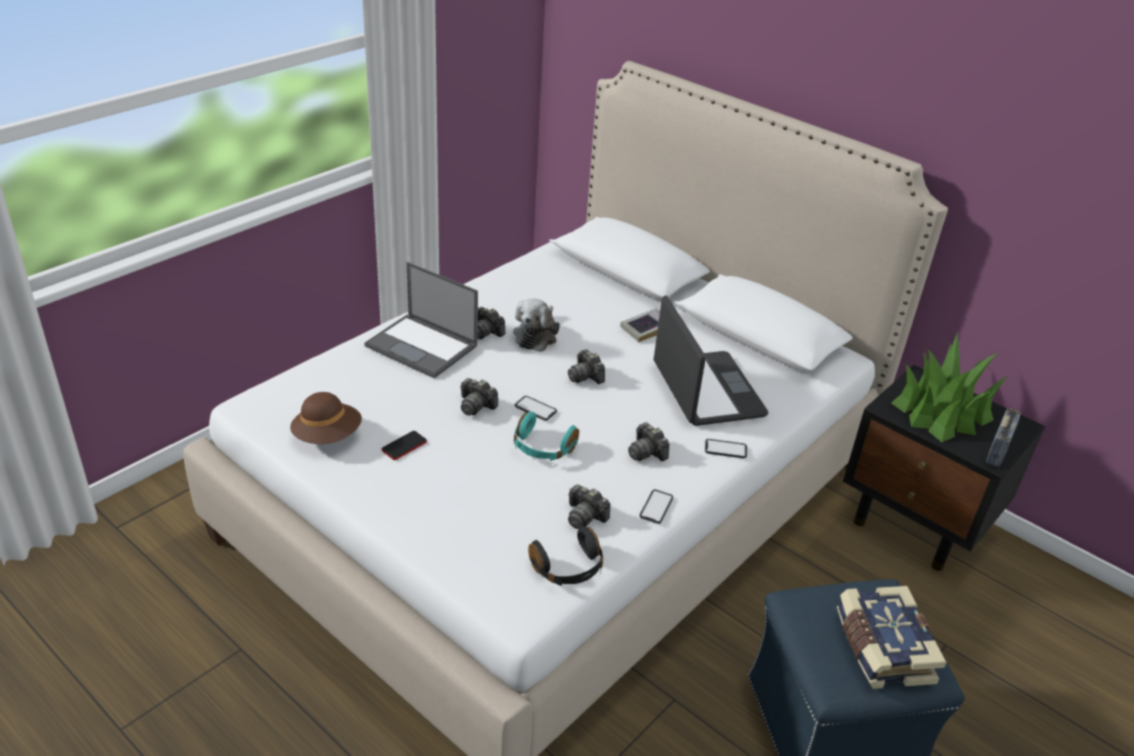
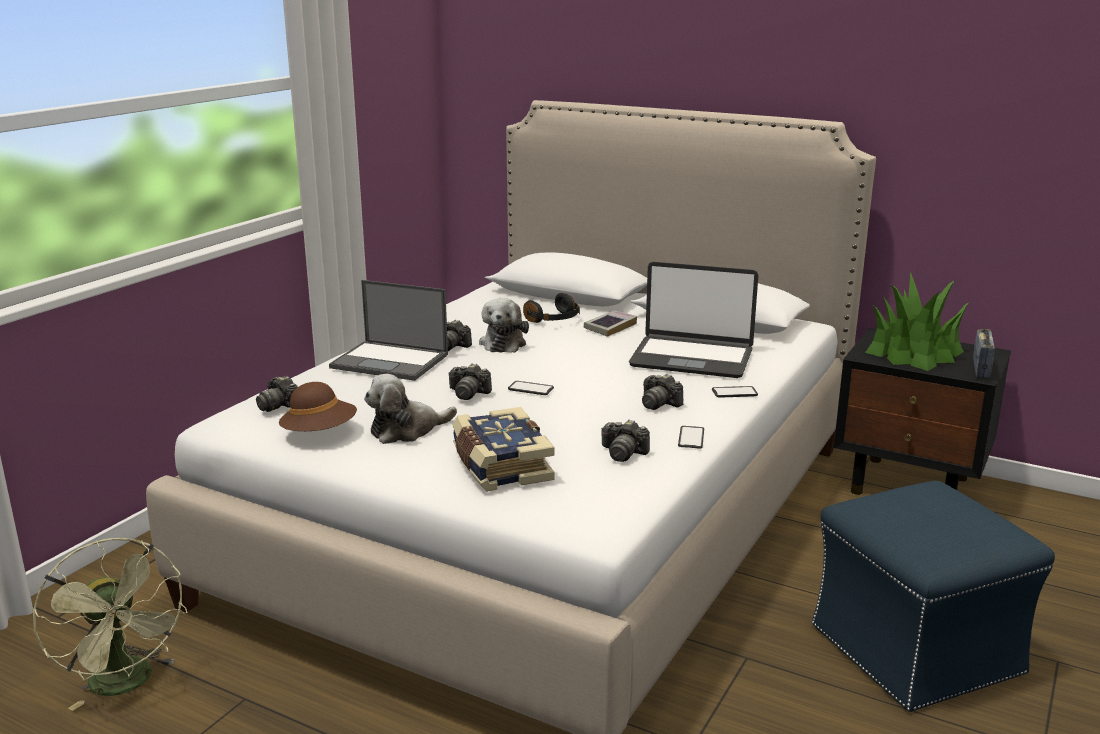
camera: 10 degrees left, 15 degrees down
phone [382,431,427,460] -> plush toy [364,374,457,444]
turquoise headphones [514,412,579,461] -> none
black headphones [528,526,603,586] -> black headphones moved to [523,293,580,323]
camera [568,349,605,384] -> camera moved to [256,376,298,412]
laptop [653,295,768,426] -> laptop turned 135 degrees clockwise [629,262,758,378]
book [837,586,947,689] -> book moved to [453,407,555,492]
none -> green fan [33,538,187,711]

